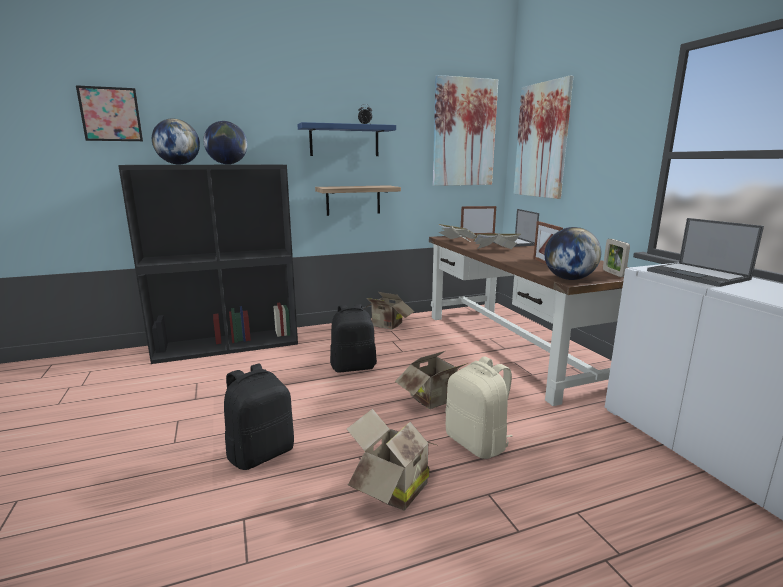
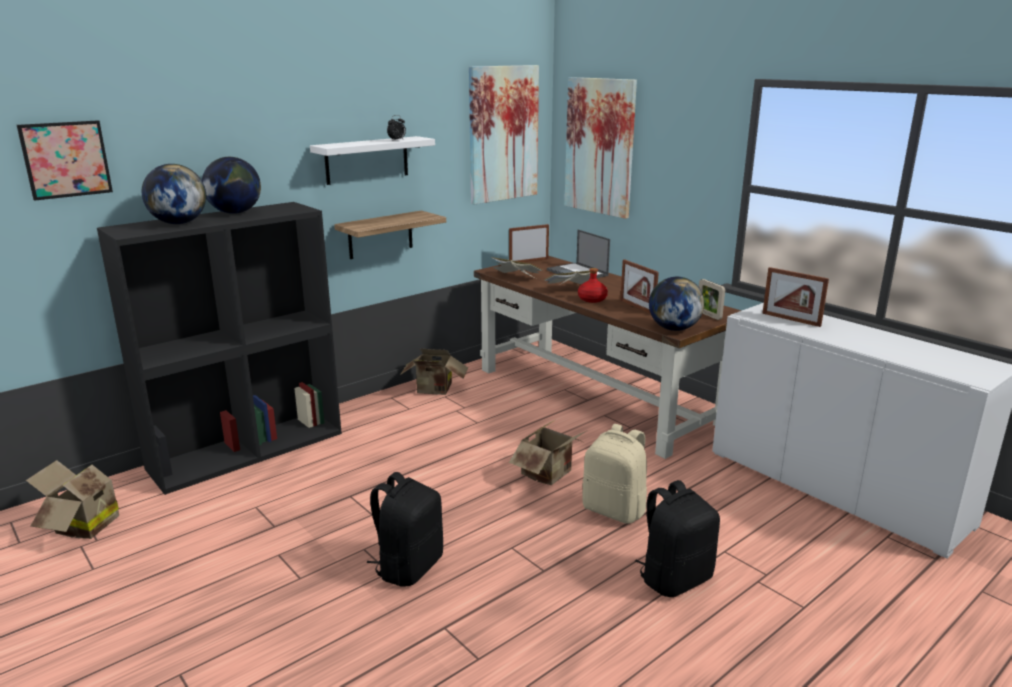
camera: 20 degrees left, 5 degrees up
blue shelf [297,122,396,156] -> white shelf [310,136,435,185]
black backpack [330,304,377,372] -> black backpack moved to [635,480,720,597]
cardboard box [347,409,439,511] -> cardboard box moved to [26,460,126,539]
laptop [647,218,764,287] -> picture frame [762,267,829,327]
none -> red bottle [578,268,608,303]

